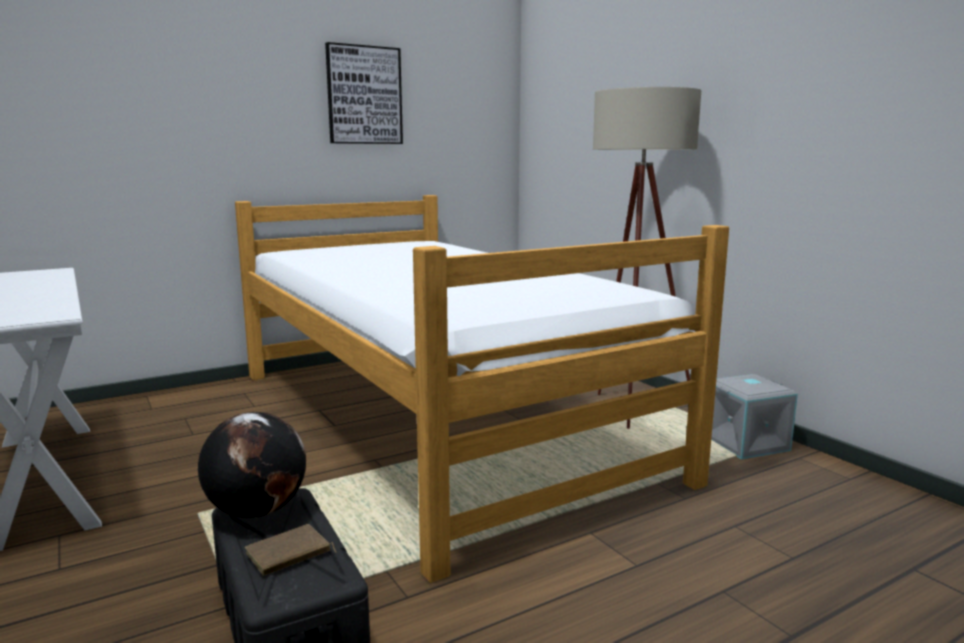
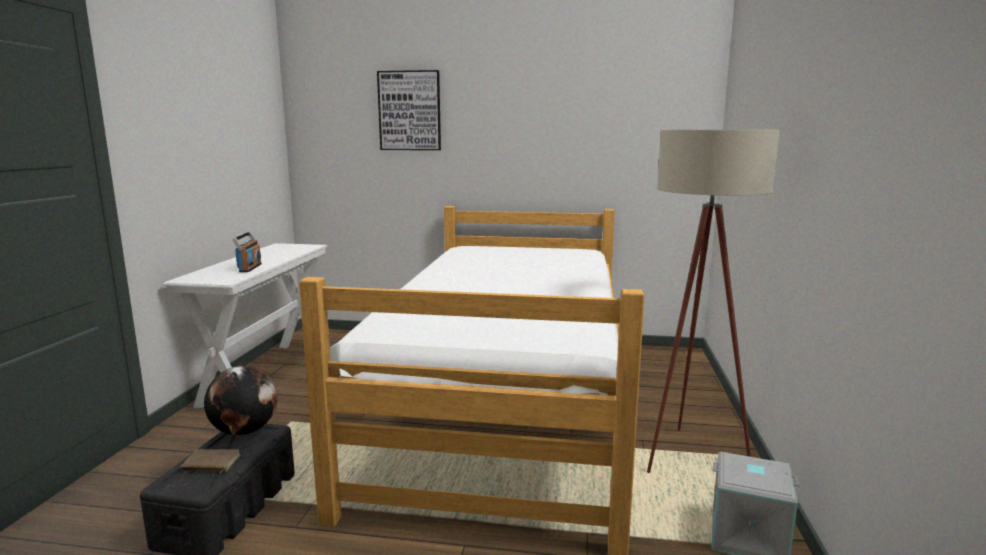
camera: 40 degrees right, 0 degrees up
picture [325,42,403,144] -> picture moved to [377,70,441,150]
none -> radio [233,232,262,272]

